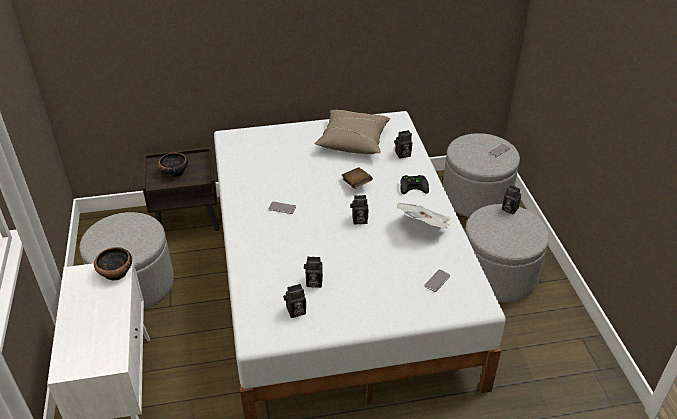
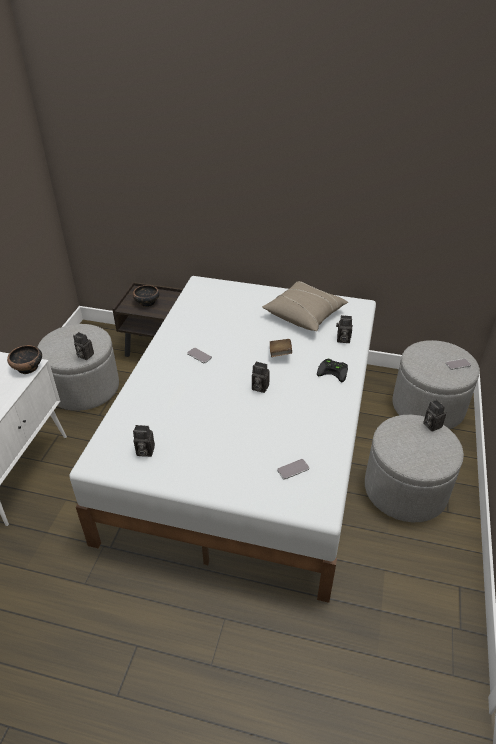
camera: 25 degrees right, 0 degrees up
camera [304,257,323,288] -> camera moved to [73,332,94,360]
newspaper [397,203,451,228] -> none

